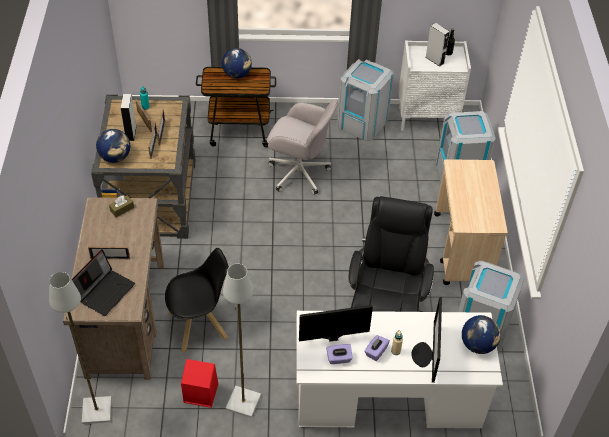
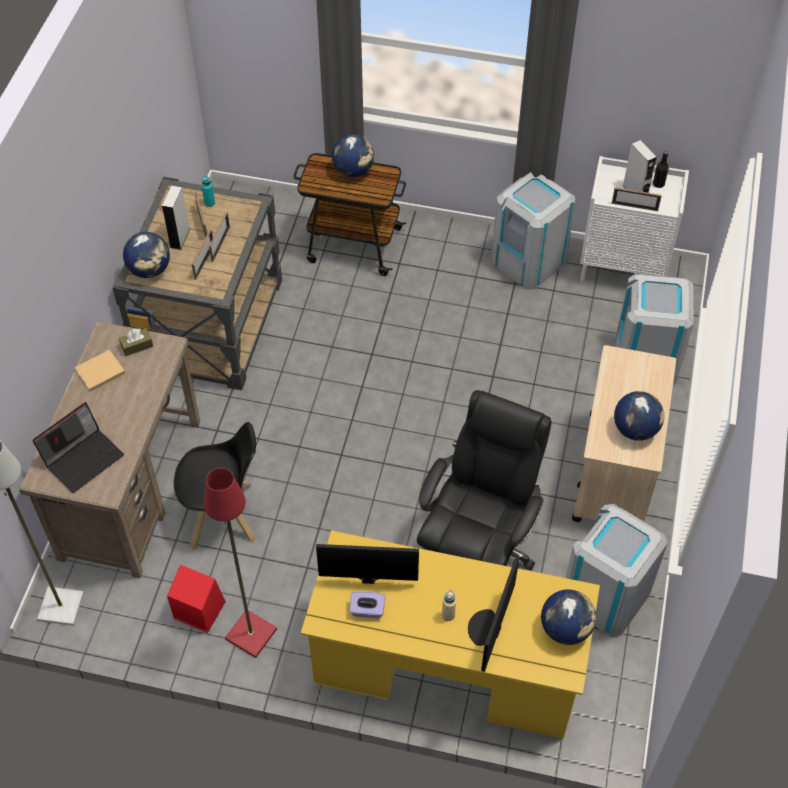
camera: 15 degrees right, 5 degrees up
picture frame [88,246,130,259] -> picture frame moved to [612,187,662,211]
grey floor lamp [223,264,261,418] -> red floor lamp [204,468,277,658]
grey office chair [267,99,338,195] -> none
white desk [297,311,503,428] -> yellow desk [301,530,600,738]
purple tissue box [364,335,390,361] -> none
none -> beige book [75,350,125,392]
none -> globe [614,391,664,441]

